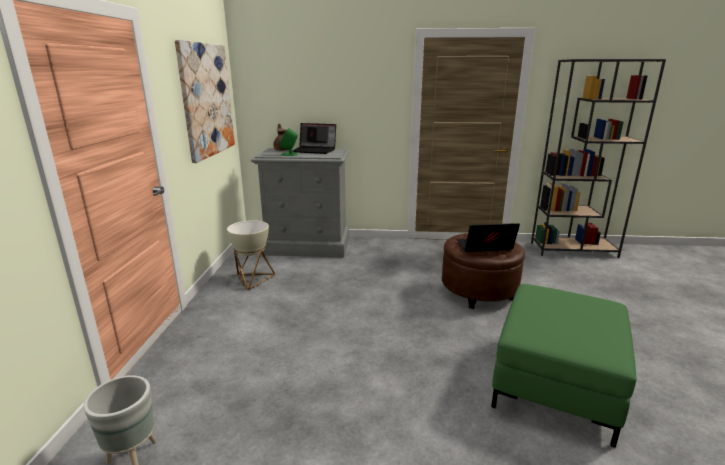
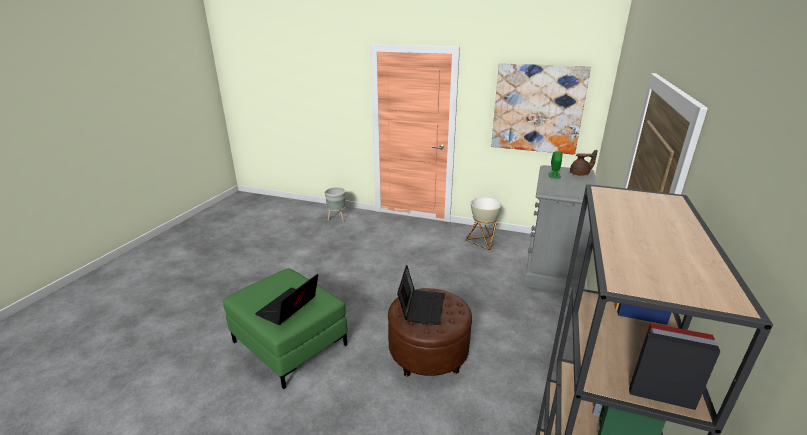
camera: 105 degrees right, 5 degrees up
laptop [293,123,336,154] -> laptop moved to [255,274,318,325]

